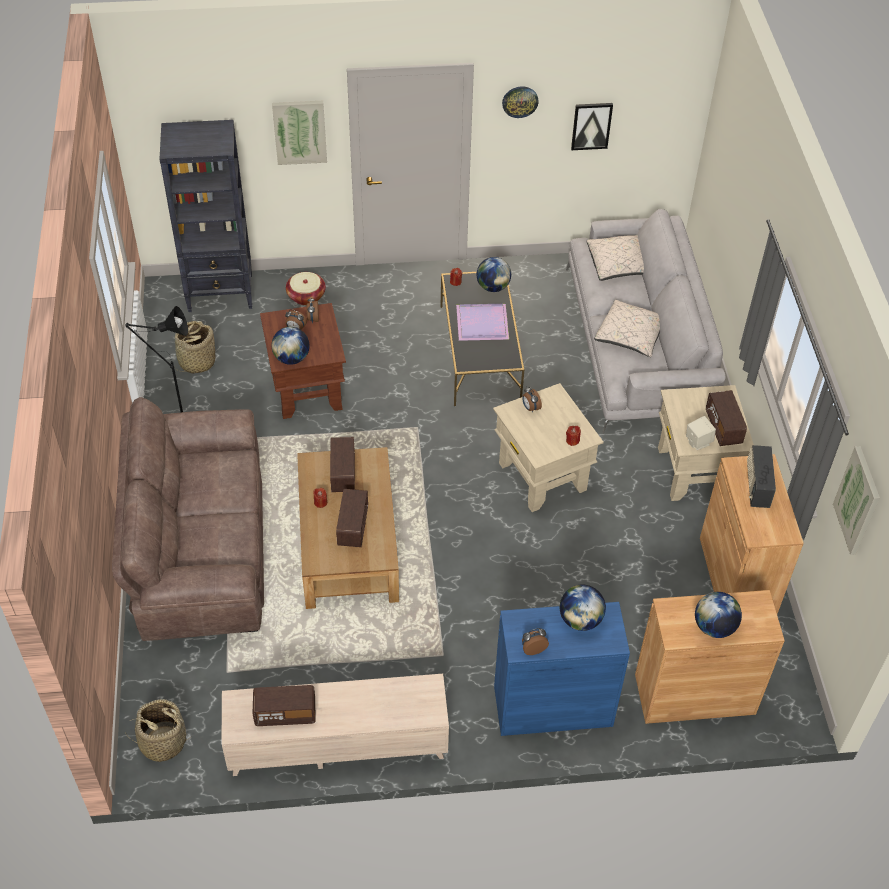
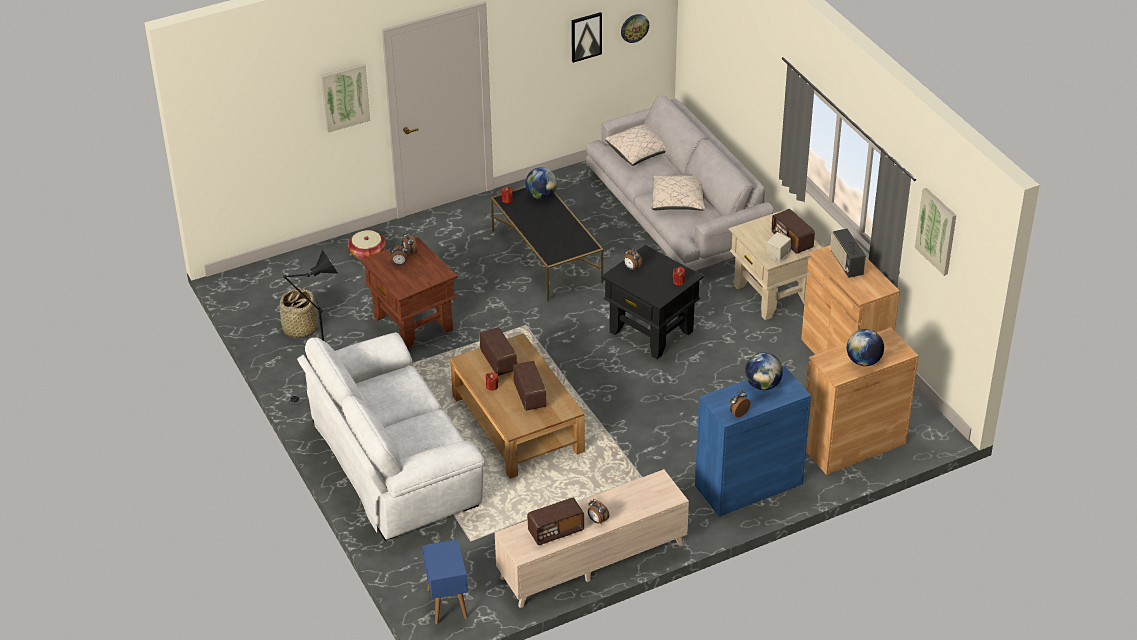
camera: 20 degrees left, 10 degrees down
brown sofa [112,397,264,641] -> white sofa [297,332,485,541]
basket [124,699,193,762] -> blue side table [422,539,468,624]
black bookcase [160,120,252,312] -> none
globe [271,327,309,365] -> none
purple tray [456,304,509,341] -> none
beige side table [493,383,604,512] -> black side table [601,245,704,359]
wall clock [502,87,539,118] -> wall clock moved to [621,14,649,43]
none -> alarm clock [588,499,609,524]

